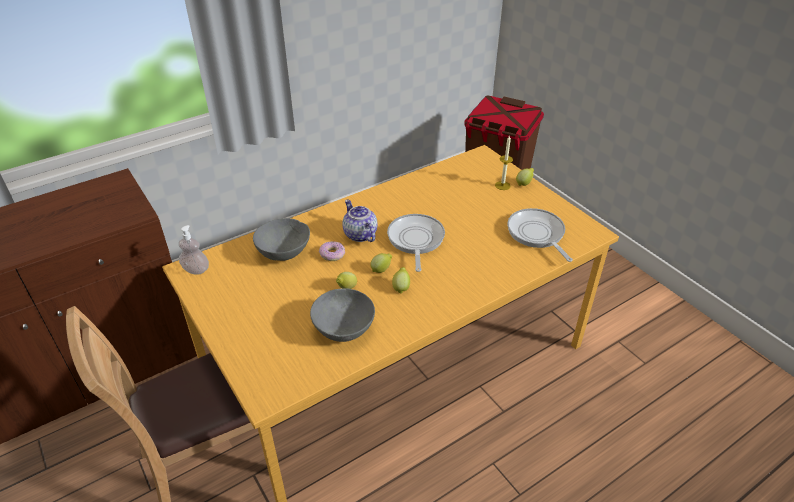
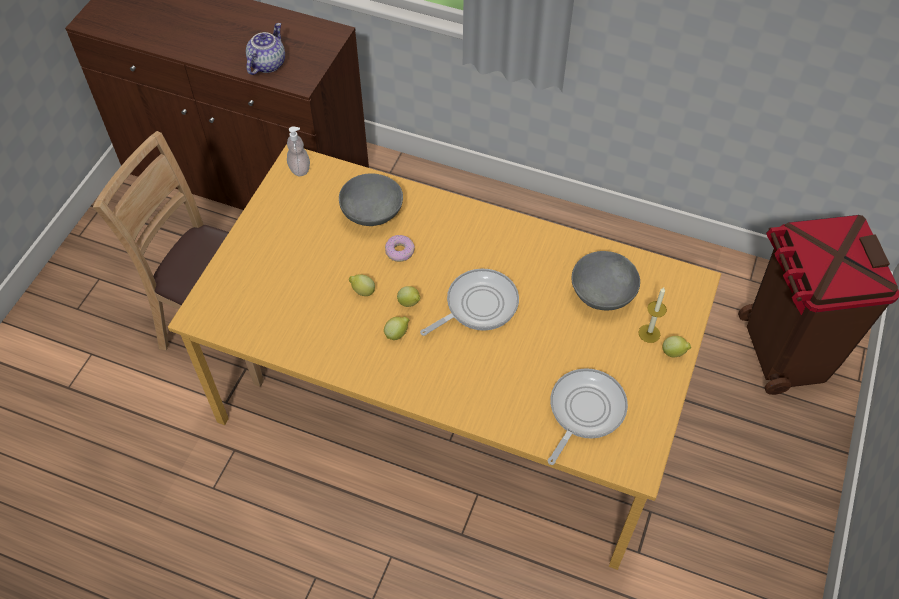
camera: 55 degrees right, 15 degrees up
grey bowl [310,289,375,342] -> grey bowl moved to [572,251,640,310]
teapot [343,200,378,242] -> teapot moved to [246,23,285,75]

